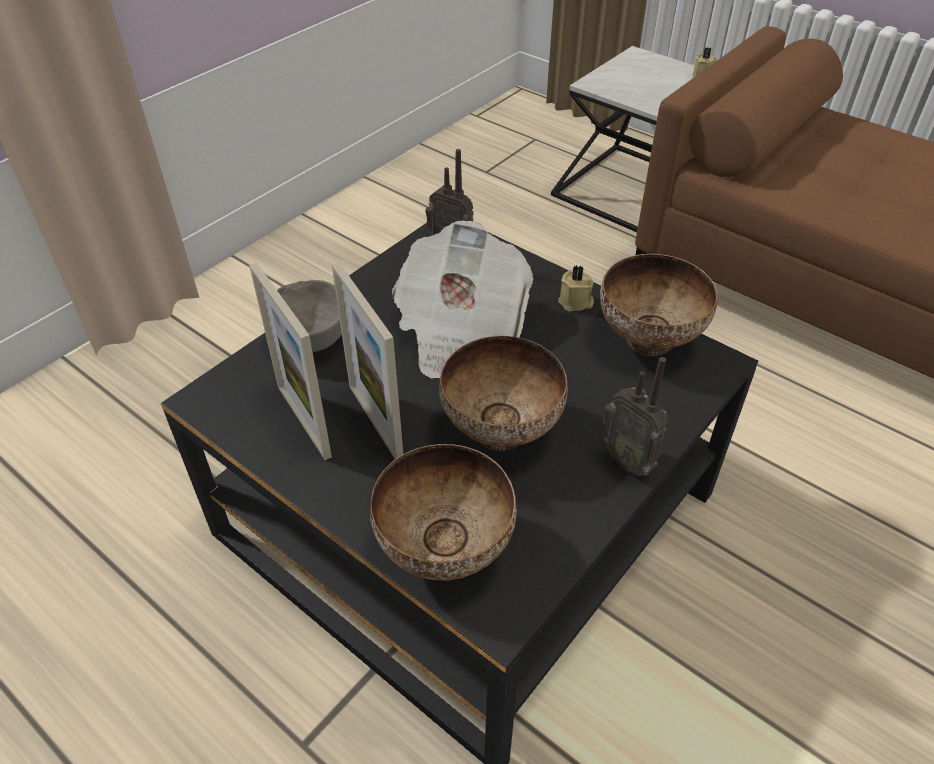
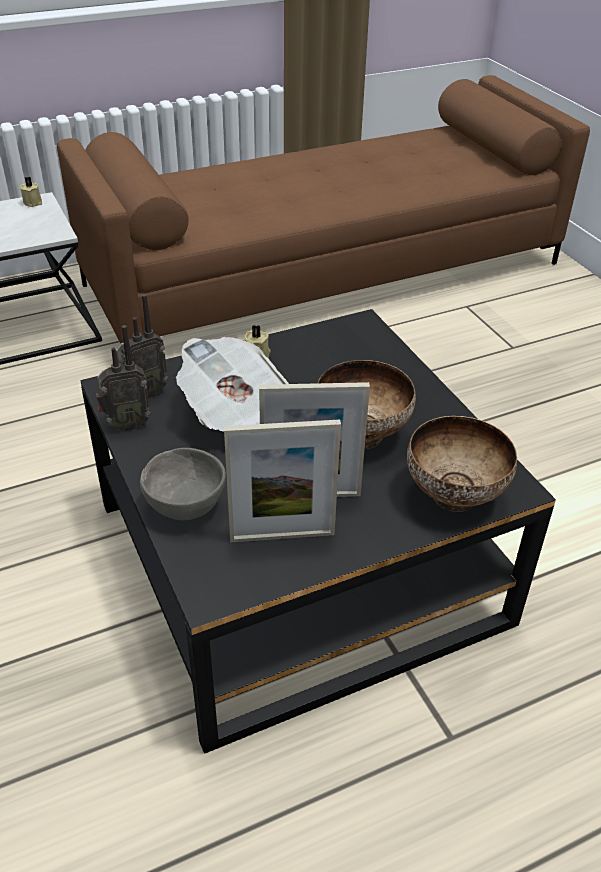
camera: 65 degrees left, 5 degrees down
bowl [600,254,718,356] -> none
radio [603,357,668,476] -> radio moved to [96,325,151,431]

